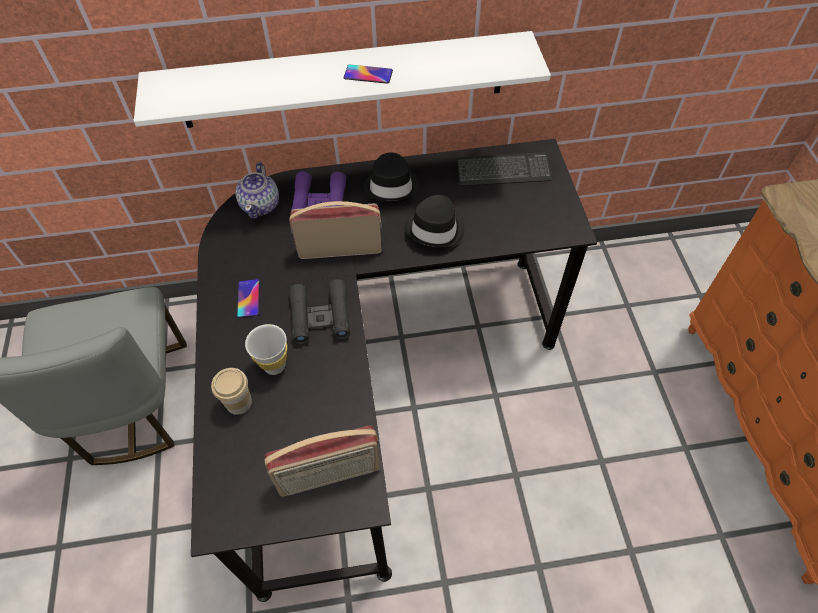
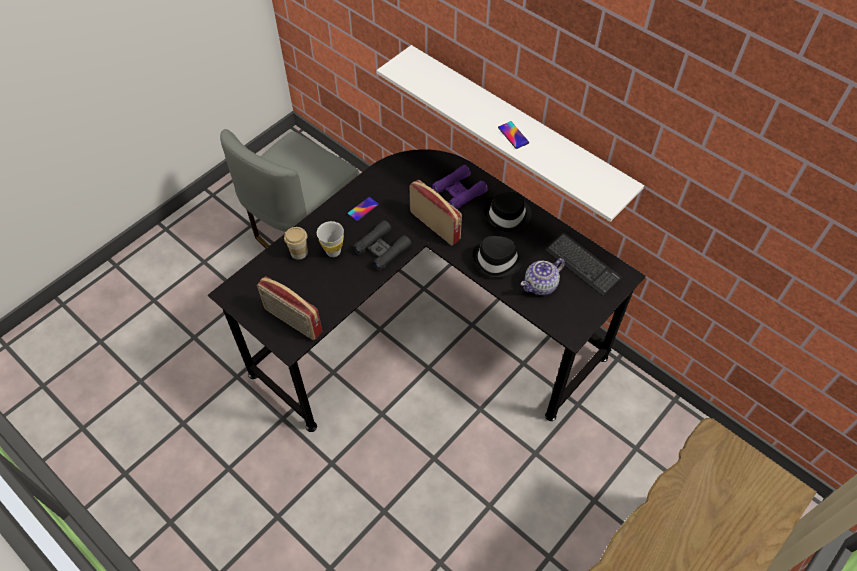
camera: 50 degrees right, 0 degrees up
teapot [235,162,279,219] -> teapot moved to [521,258,565,295]

